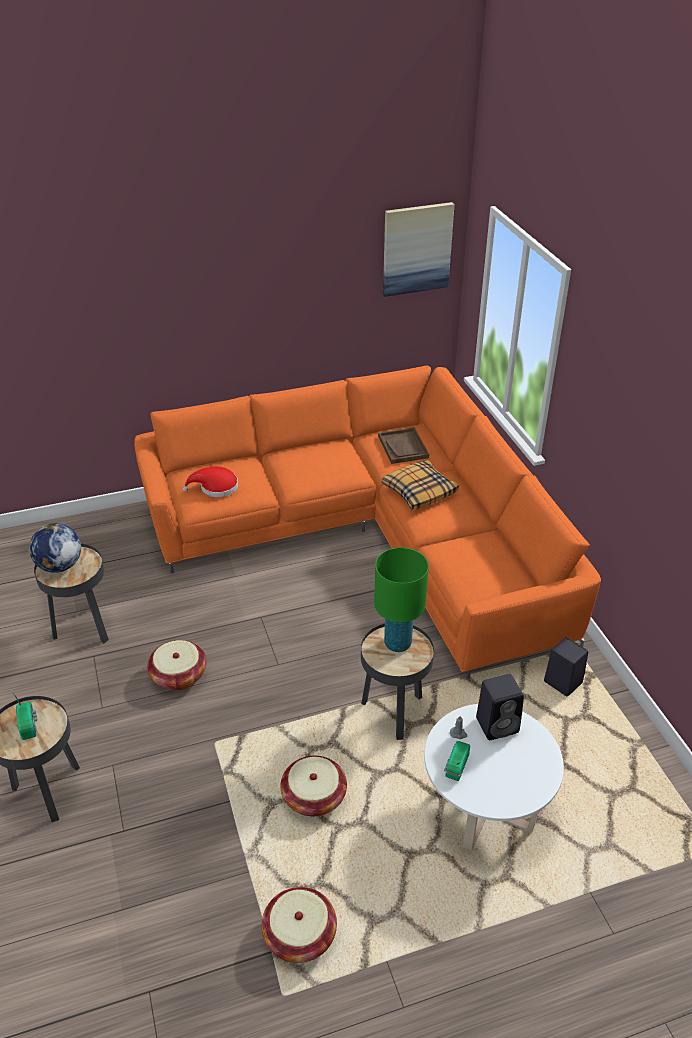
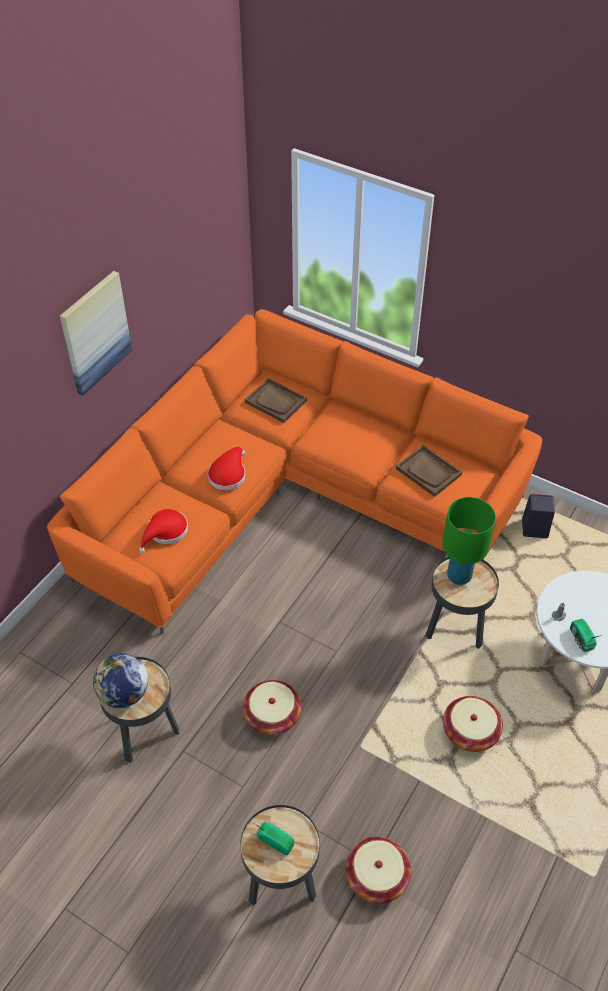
camera: 40 degrees left, 10 degrees up
basket [261,887,337,963] -> basket moved to [345,837,411,904]
pillow [382,460,459,510] -> none
picture [383,202,455,297] -> picture moved to [60,271,132,395]
black speaker [476,674,524,740] -> none
none -> red hat [208,446,246,490]
none -> brown tray [396,445,462,497]

